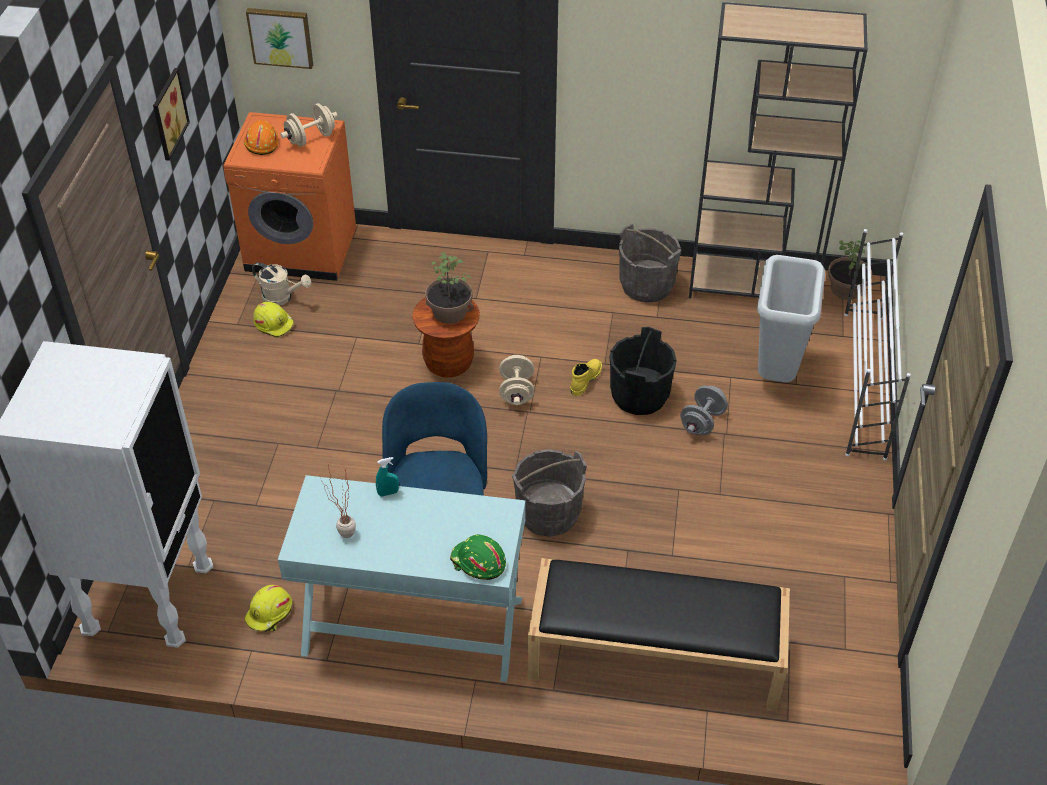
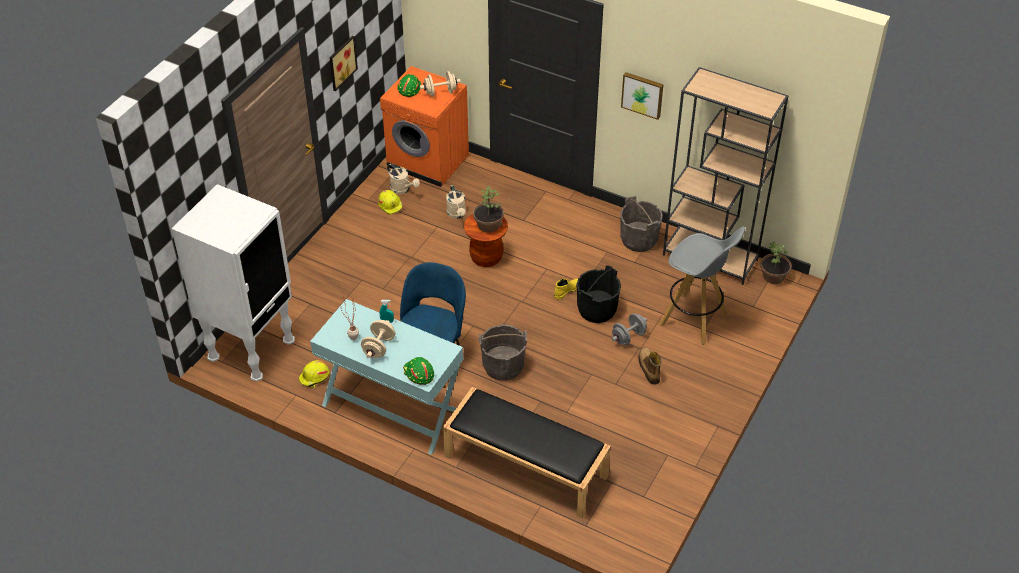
camera: 20 degrees right, 0 degrees up
orange hard hat [244,121,279,155] -> green hard hat [397,74,421,97]
picture [246,8,313,69] -> picture moved to [621,72,664,120]
beige dumbbell [499,355,534,405] -> beige dumbbell moved to [361,320,395,358]
grey trash can [757,255,825,382] -> grey stool [660,226,745,345]
white shoe rack [844,229,911,460] -> none
none -> beige watering can [446,185,466,219]
none -> boot [638,347,661,385]

